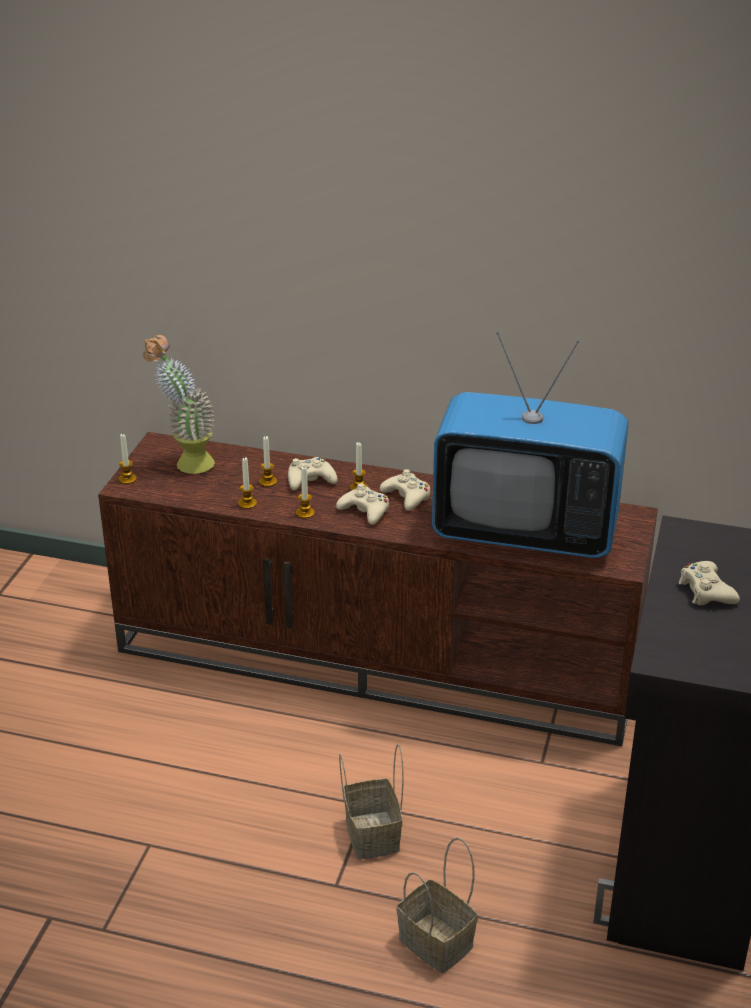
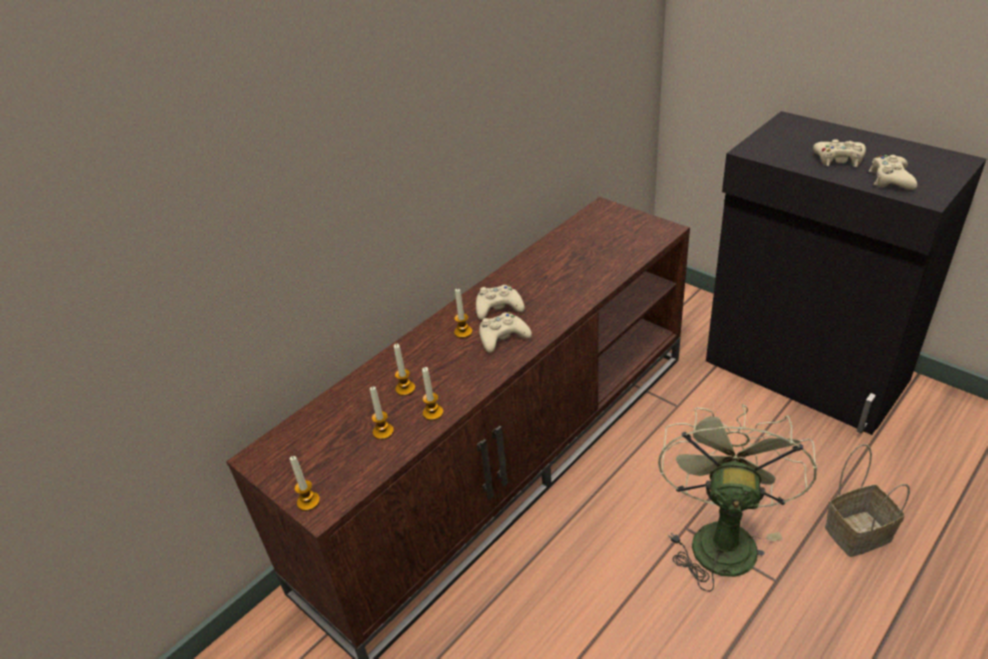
camera: 60 degrees left, 5 degrees up
potted plant [143,335,215,474] -> none
beige game controller [288,457,338,490] -> beige game controller moved to [869,155,917,190]
candle [296,467,315,518] -> candle moved to [370,387,394,440]
basket [339,744,403,859] -> green fan [658,404,817,592]
television [432,332,629,558] -> none

